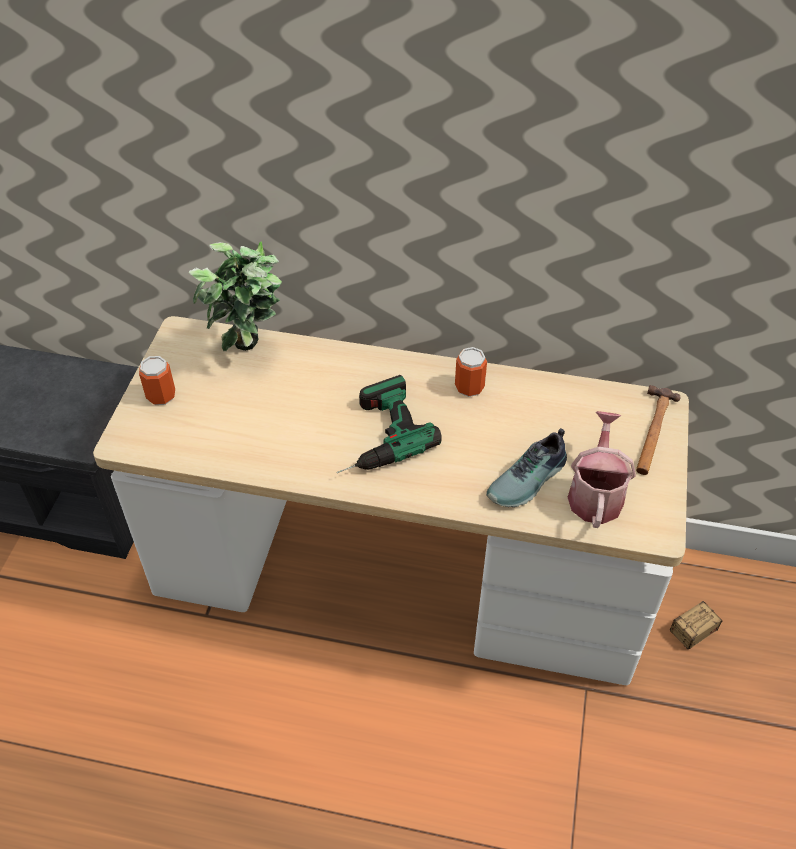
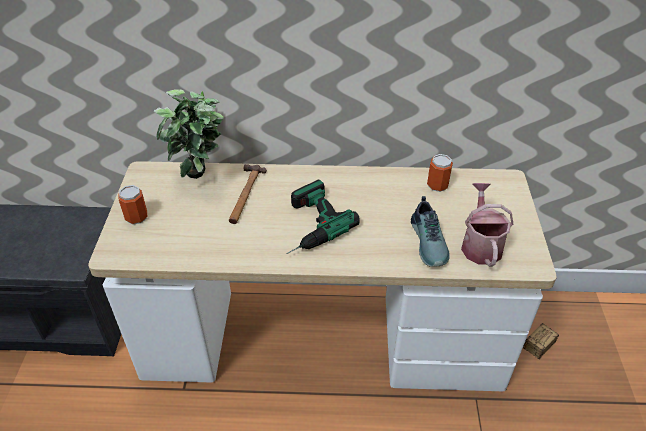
camera: 10 degrees left, 5 degrees down
can [455,347,487,397] -> can moved to [427,154,453,192]
shoe [486,428,567,507] -> shoe turned 45 degrees counterclockwise [411,196,450,267]
hammer [636,385,680,475] -> hammer moved to [229,164,267,224]

